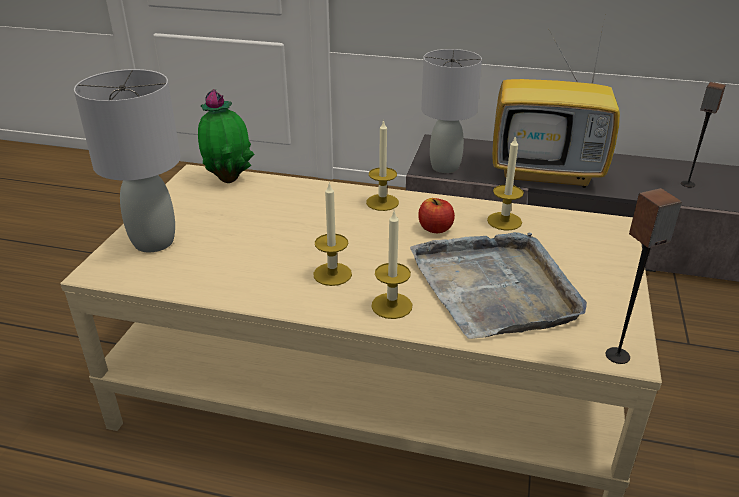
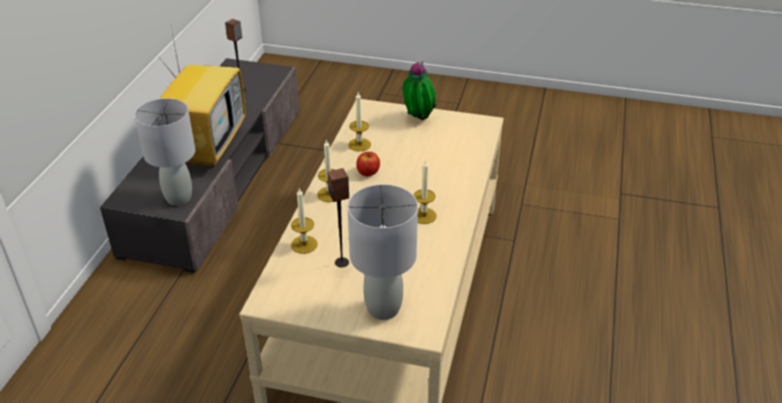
camera: 90 degrees left, 5 degrees up
potted plant [198,89,254,183] -> potted plant moved to [403,61,437,120]
candle [371,211,412,319] -> candle moved to [291,188,318,254]
grey tray [410,232,587,339] -> none
speaker [606,188,682,364] -> speaker moved to [327,168,349,267]

